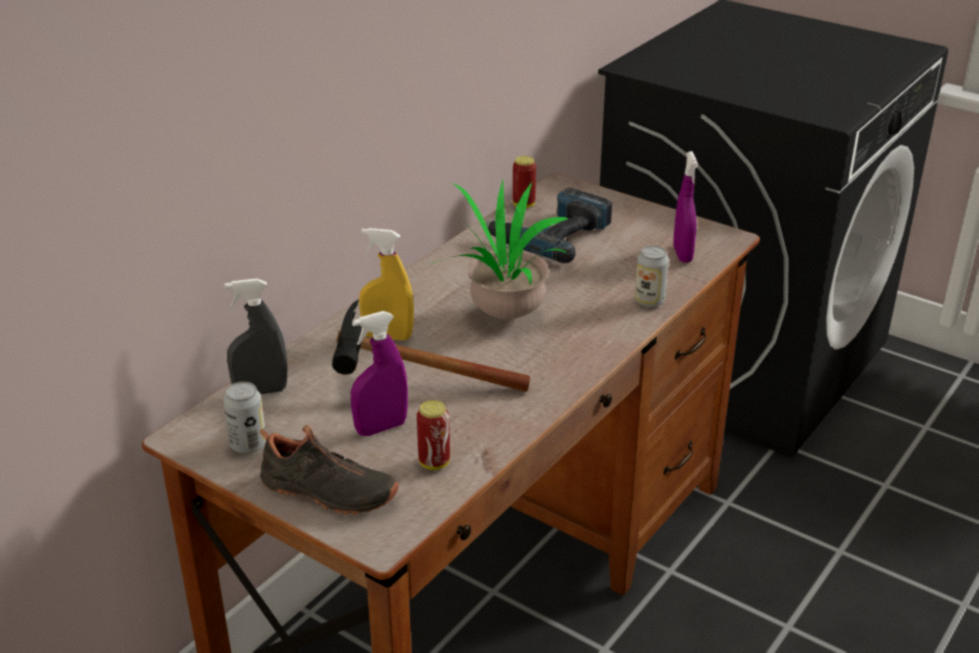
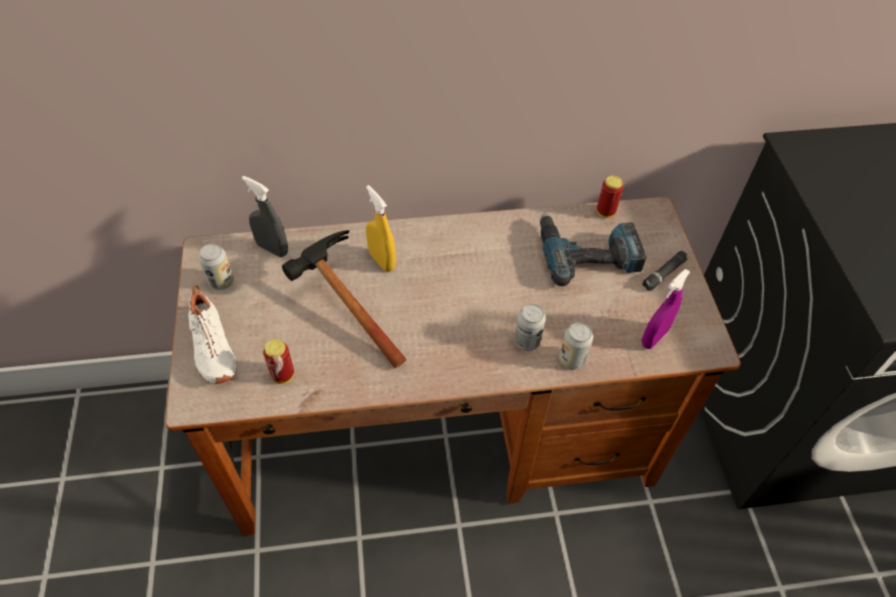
camera: 45 degrees right, 20 degrees up
black shoe [259,424,399,515] -> white shoe [189,285,237,384]
purple spray bottle [351,311,408,436] -> none
potted plant [432,179,569,320] -> none
none -> can [514,304,546,351]
none -> black flashlight [642,251,687,291]

